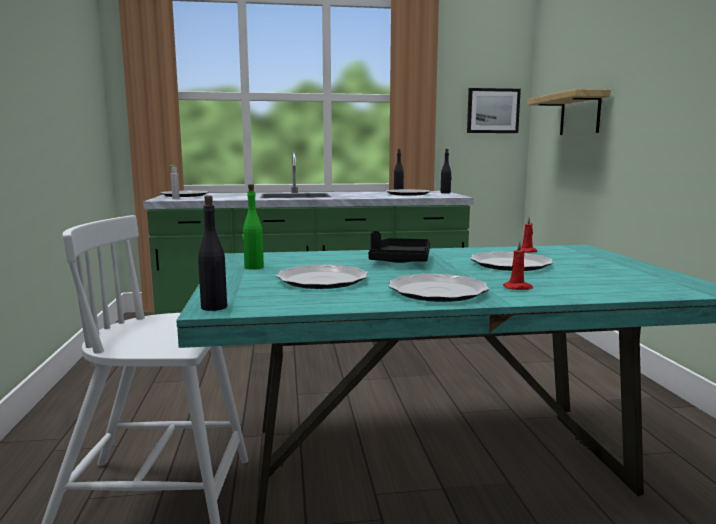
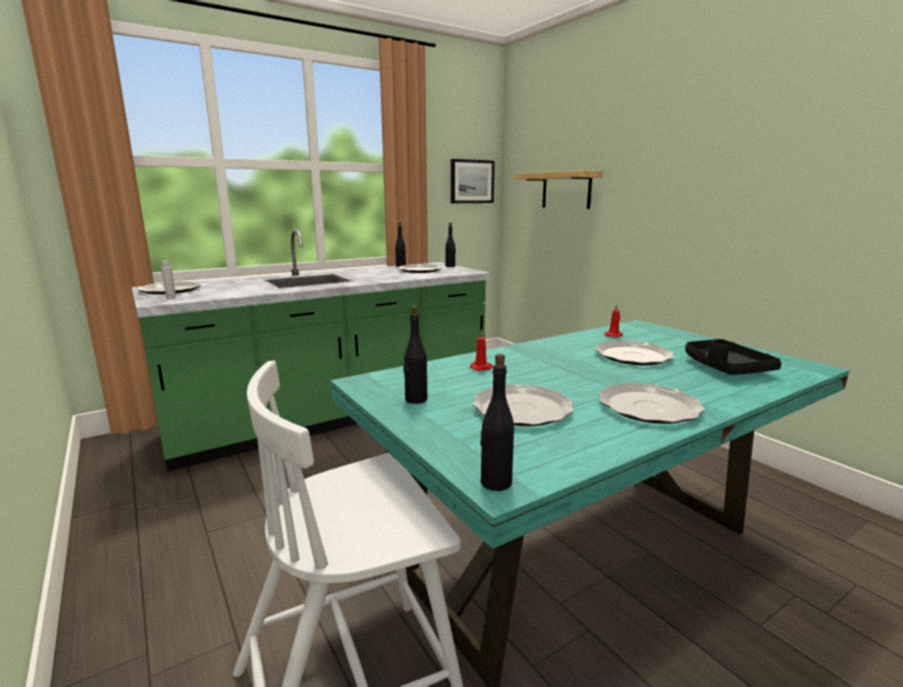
camera: 25 degrees left, 5 degrees up
green bottle [242,184,264,269] -> black bottle [403,306,427,404]
black tray [368,231,430,263] -> black tray moved to [685,339,782,375]
red candle [503,241,533,290] -> red candle moved to [470,329,493,371]

